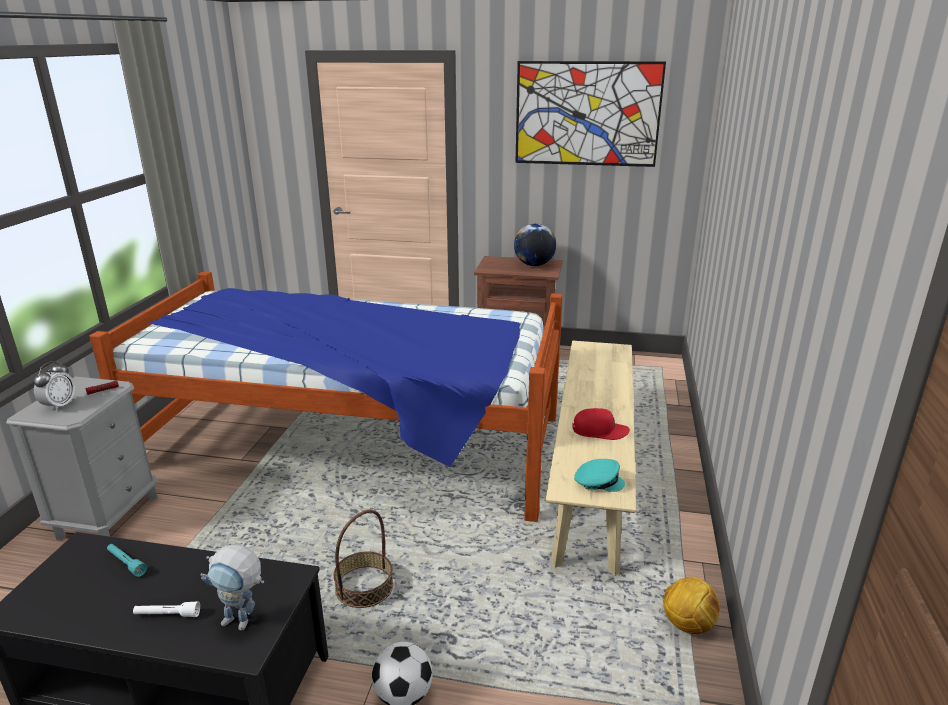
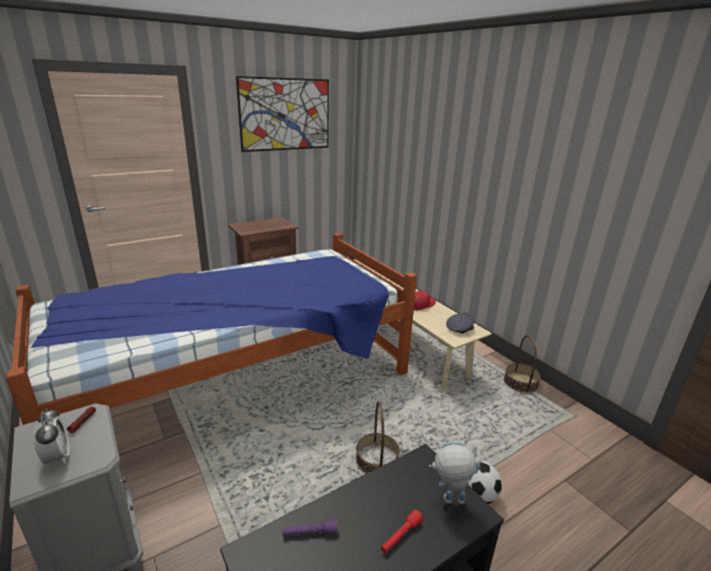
camera: 45 degrees left, 0 degrees up
turquoise flashlight [107,544,147,577] -> purple flashlight [283,519,338,536]
white flashlight [133,601,200,617] -> red flashlight [381,510,423,553]
toy robot [200,545,264,631] -> toy robot turned 150 degrees counterclockwise [429,441,482,504]
globe [514,224,556,266] -> none
turquoise cap [574,459,625,492] -> grey cap [446,313,474,334]
football [663,577,720,634] -> basket [504,335,541,393]

